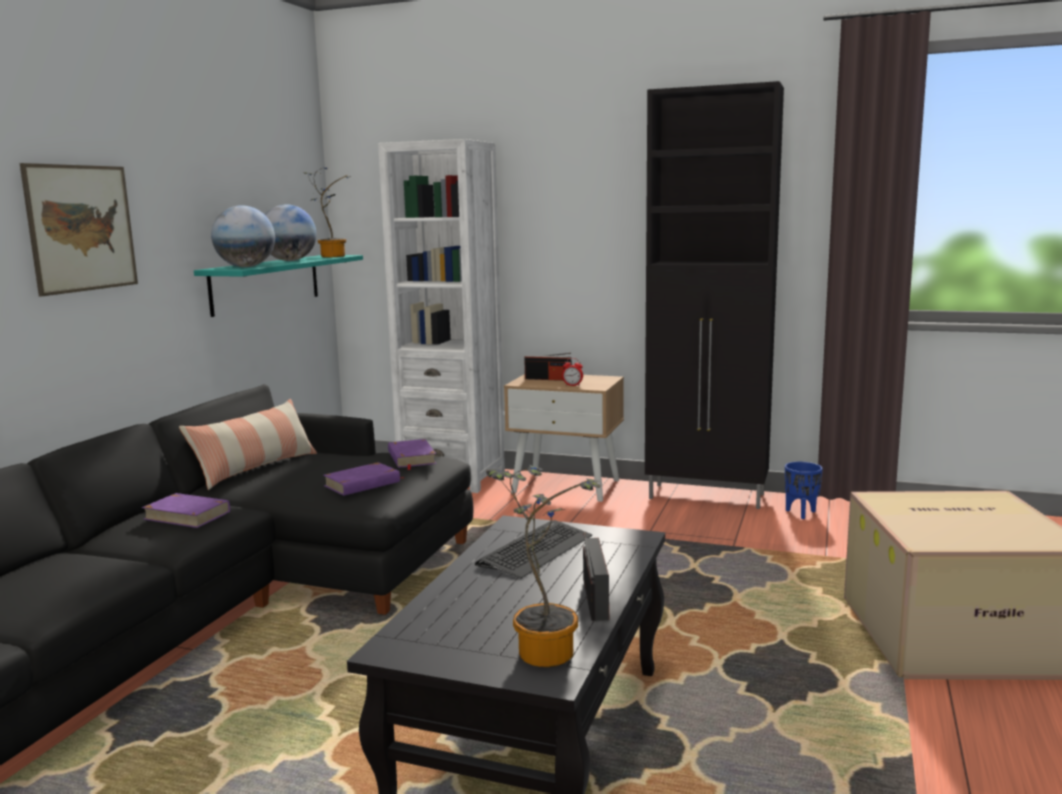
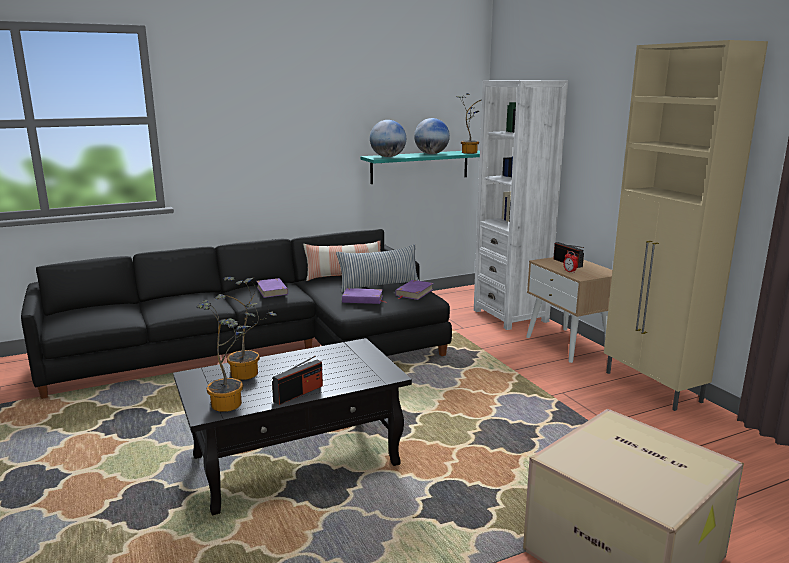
camera: 45 degrees right, 5 degrees up
picture [20,163,138,296] -> none
keyboard [475,520,592,579] -> none
black cabinet [645,81,784,509] -> beige cabinet [604,40,768,411]
blue planter [785,462,823,519] -> none
none -> potted plant [215,277,277,380]
none -> pillow [336,244,419,292]

